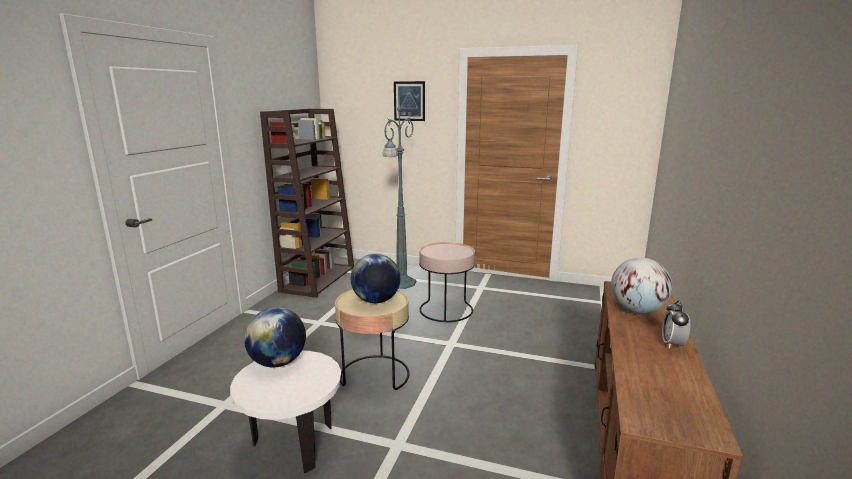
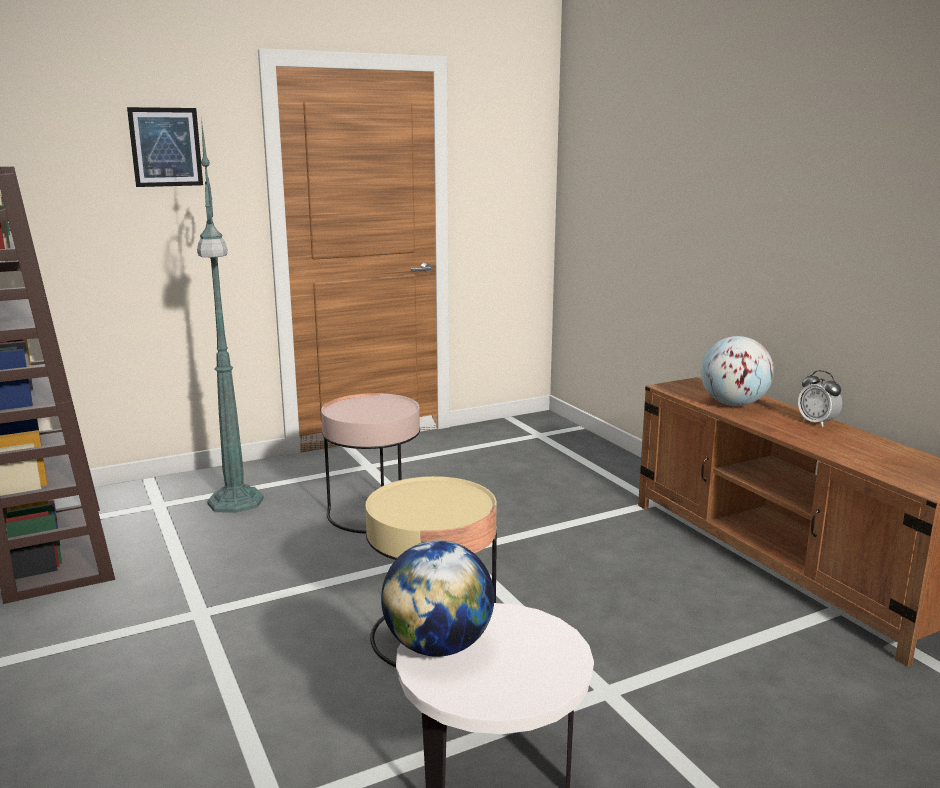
camera: 45 degrees left, 0 degrees up
globe [351,254,400,303] -> none

